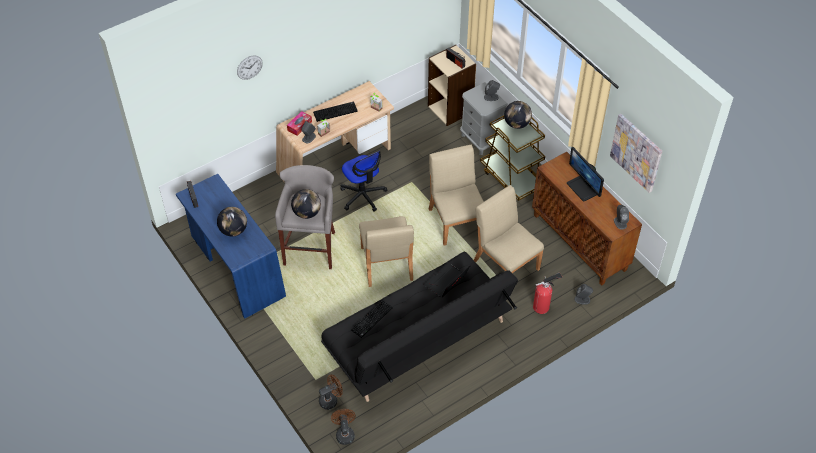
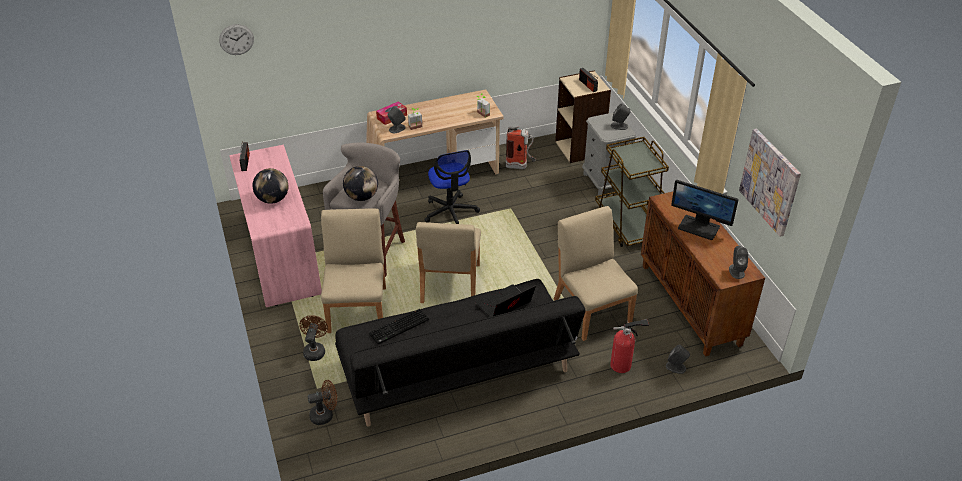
camera: 15 degrees right, 10 degrees down
blue desk [176,174,286,319] -> pink desk [229,145,322,307]
wall clock [237,55,263,80] -> wall clock moved to [219,24,254,55]
keyboard [313,102,358,122] -> none
brown fan [331,409,356,445] -> brown fan moved to [299,315,328,361]
beige chair [429,145,484,246] -> beige chair moved to [321,209,386,333]
globe [504,101,532,129] -> none
monitor [567,147,604,202] -> monitor turned 45 degrees counterclockwise [671,180,739,240]
none -> fire extinguisher [505,126,536,169]

